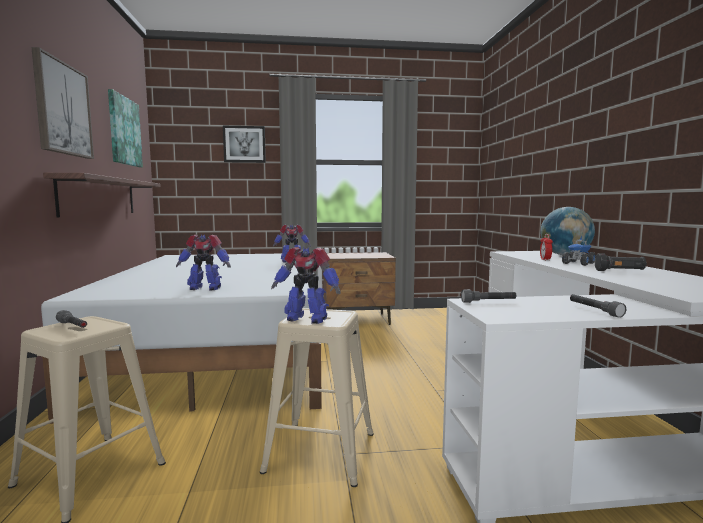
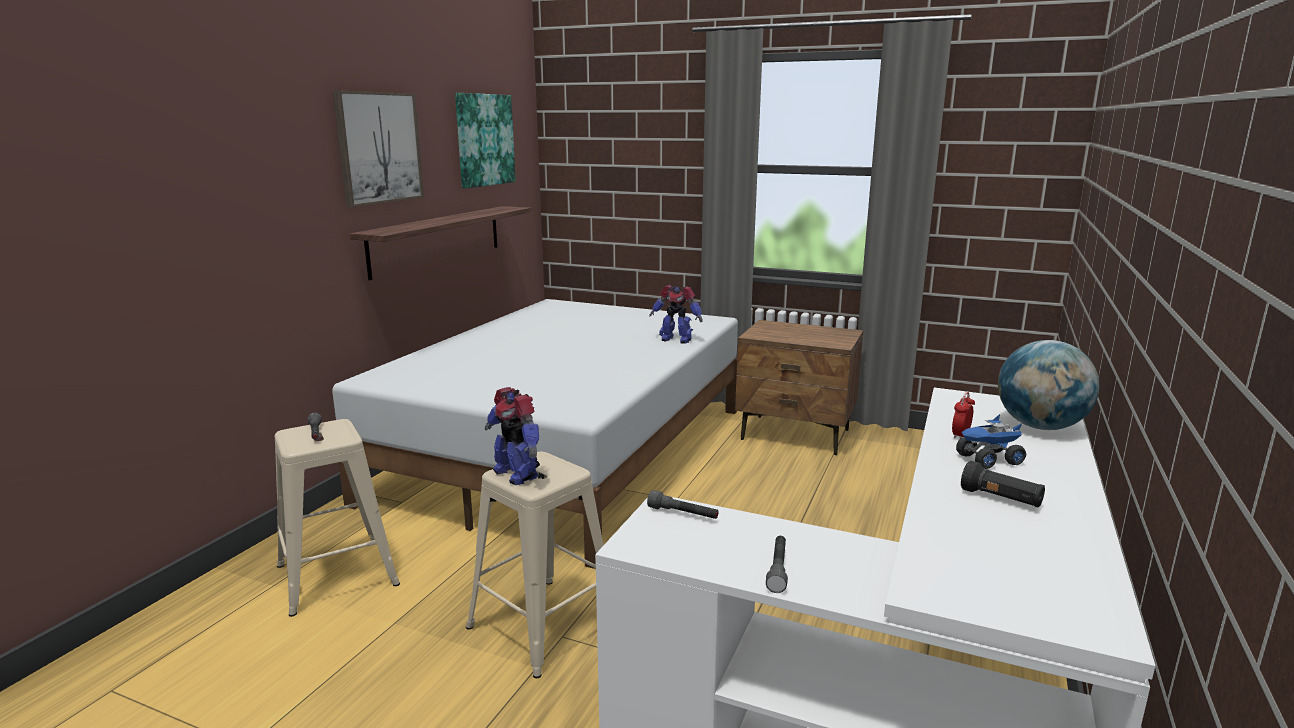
camera: 30 degrees right, 10 degrees up
toy robot [176,234,231,290] -> none
picture [223,126,266,163] -> none

